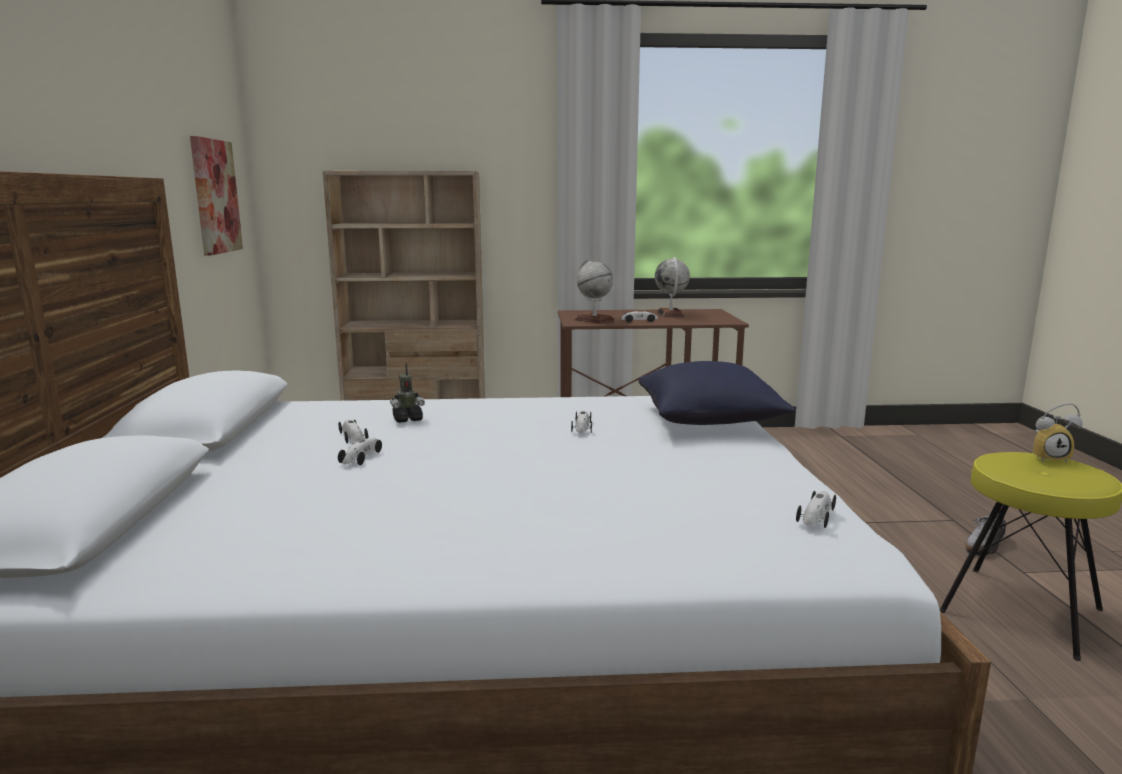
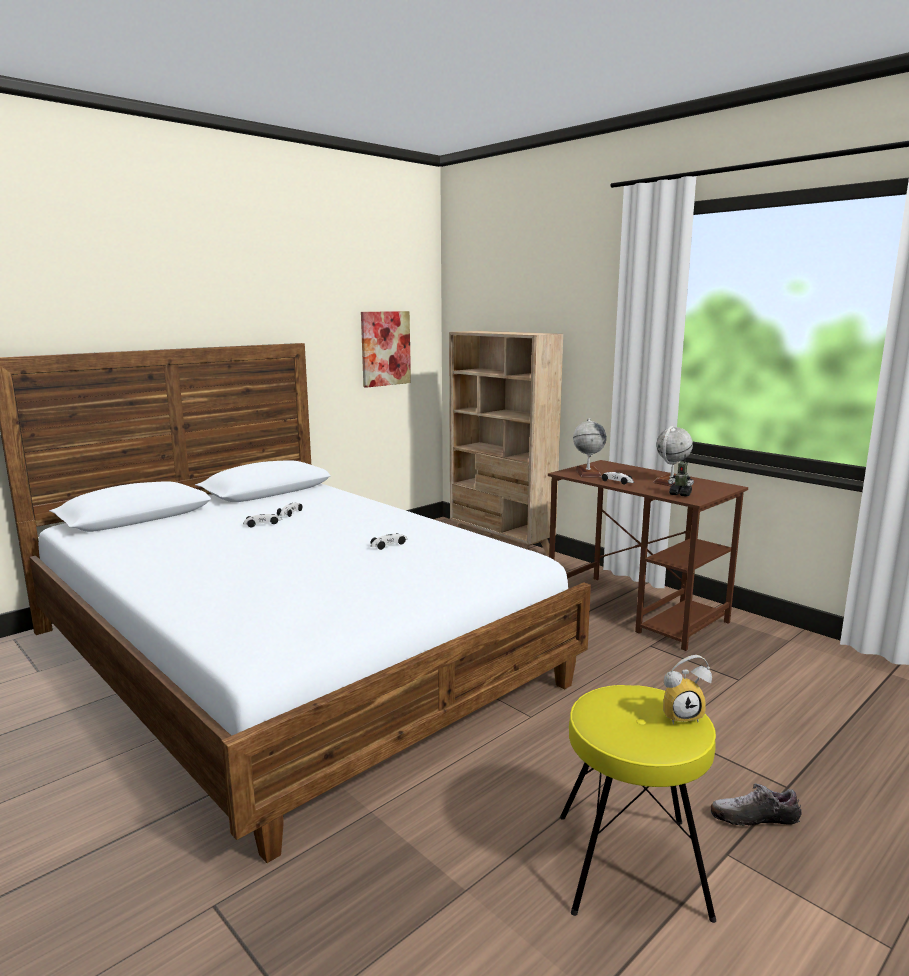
camera: 50 degrees right, 0 degrees up
toy robot [390,363,425,423] -> toy robot moved to [668,454,694,497]
blue pillow [638,361,796,425] -> none
toy car [796,491,836,528] -> none
alarm clock [1033,402,1083,463] -> alarm clock turned 60 degrees counterclockwise [663,655,712,724]

